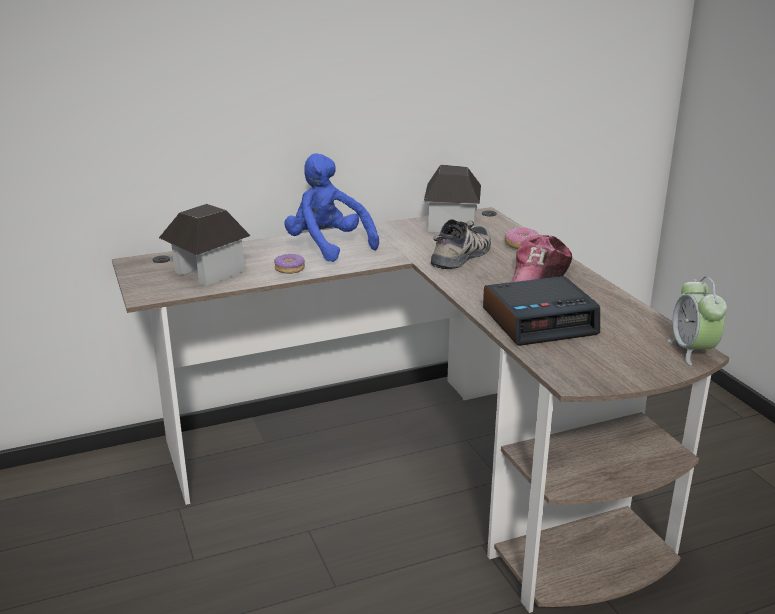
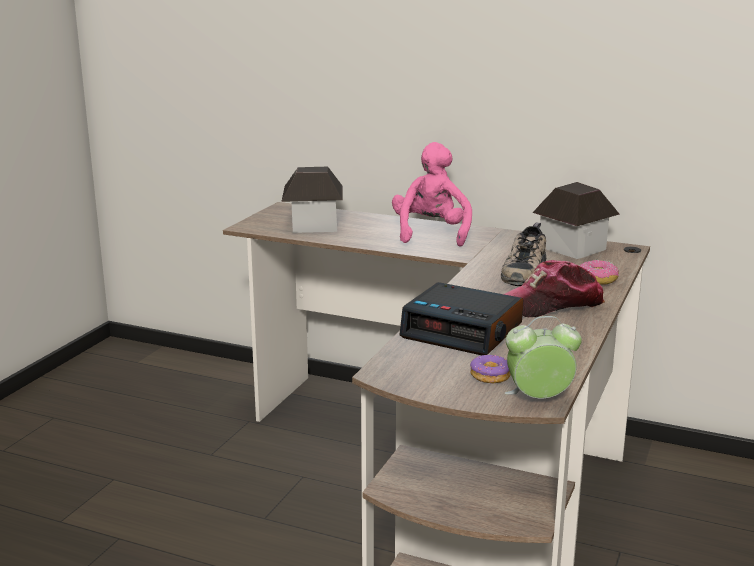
camera: 45 degrees right, 5 degrees down
donut [274,254,305,274] -> donut moved to [470,355,511,383]
blue plush toy [284,153,379,262] -> pink plush toy [392,142,472,247]
shoe [431,219,491,269] -> shoe turned 120 degrees clockwise [501,223,546,286]
alarm clock [668,277,727,366] -> alarm clock turned 45 degrees clockwise [505,316,582,399]

